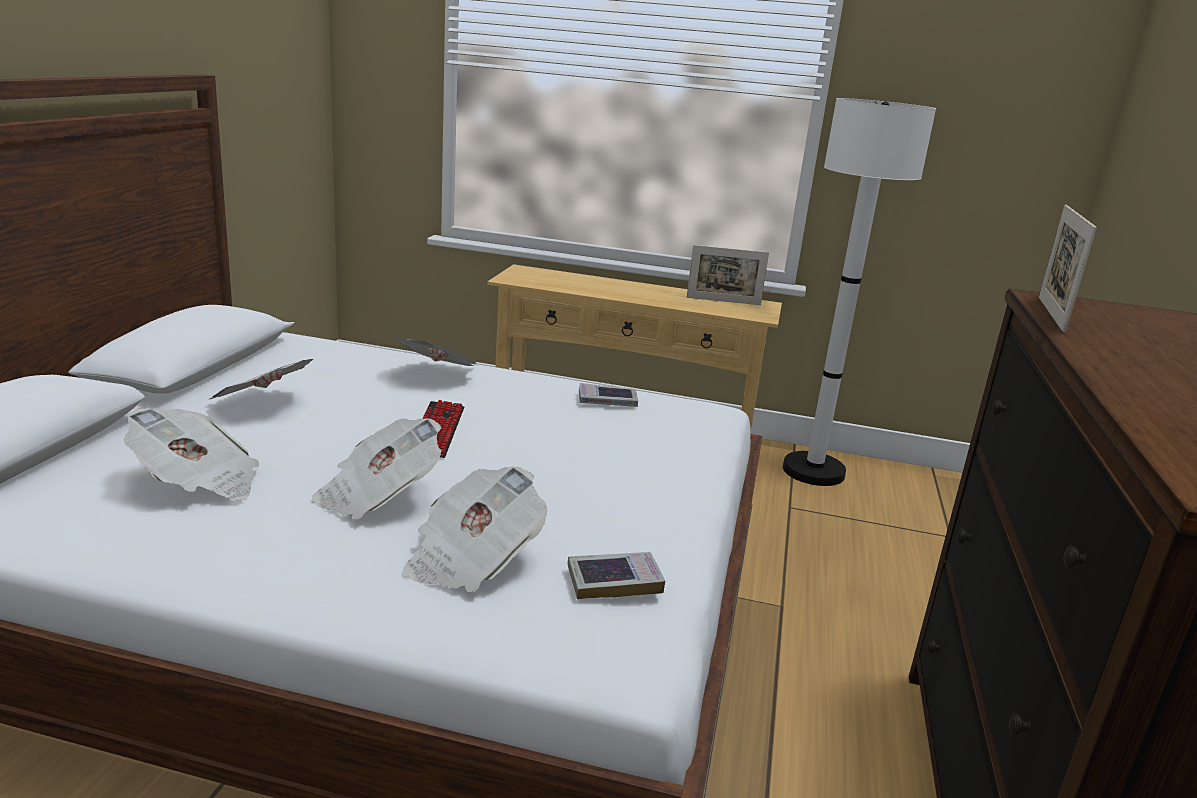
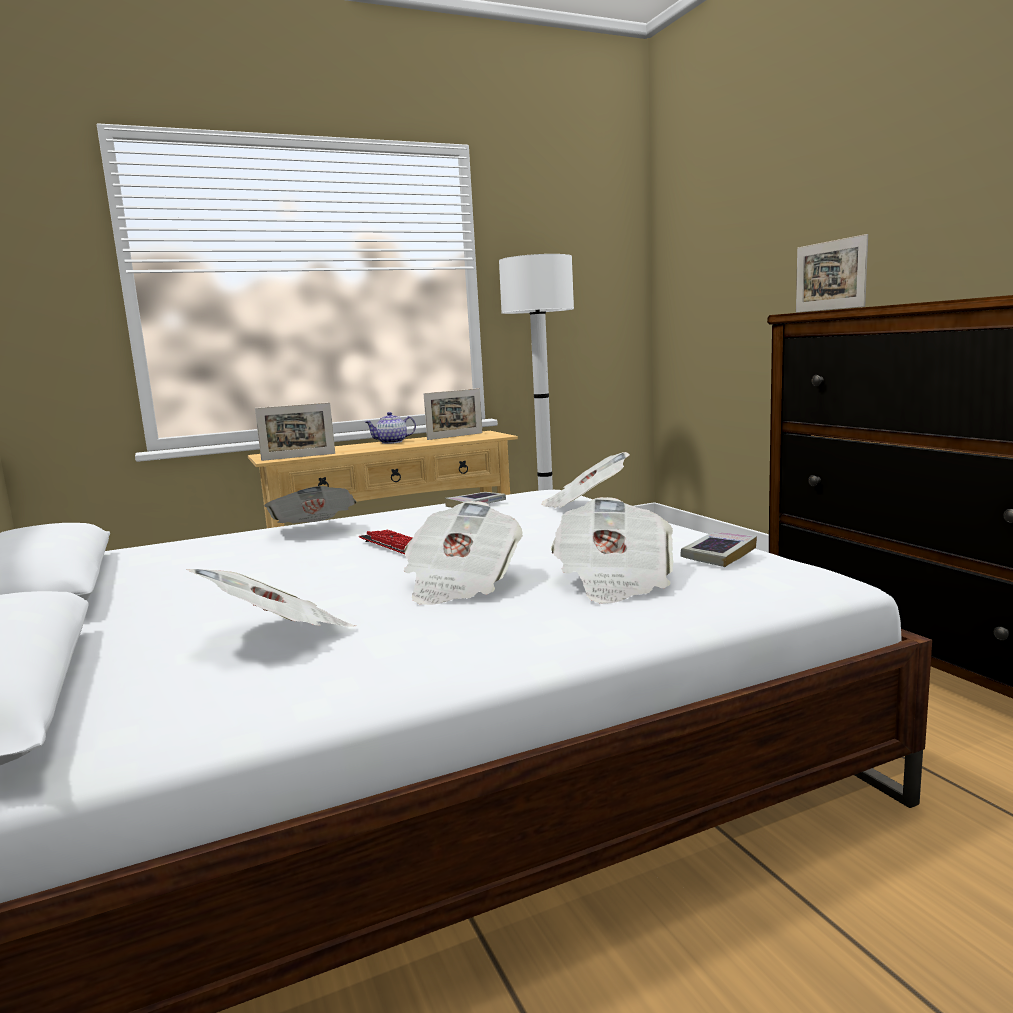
camera: 35 degrees left, 10 degrees down
newspaper [210,359,314,399] -> newspaper moved to [541,452,630,508]
none -> picture frame [255,402,335,461]
none -> teapot [365,412,416,444]

